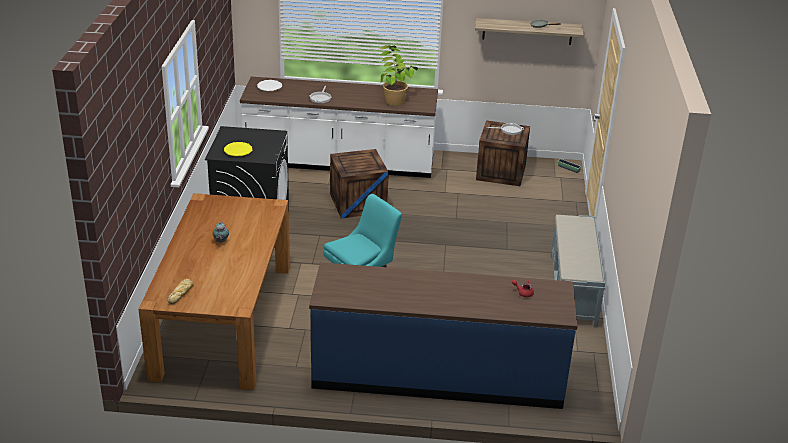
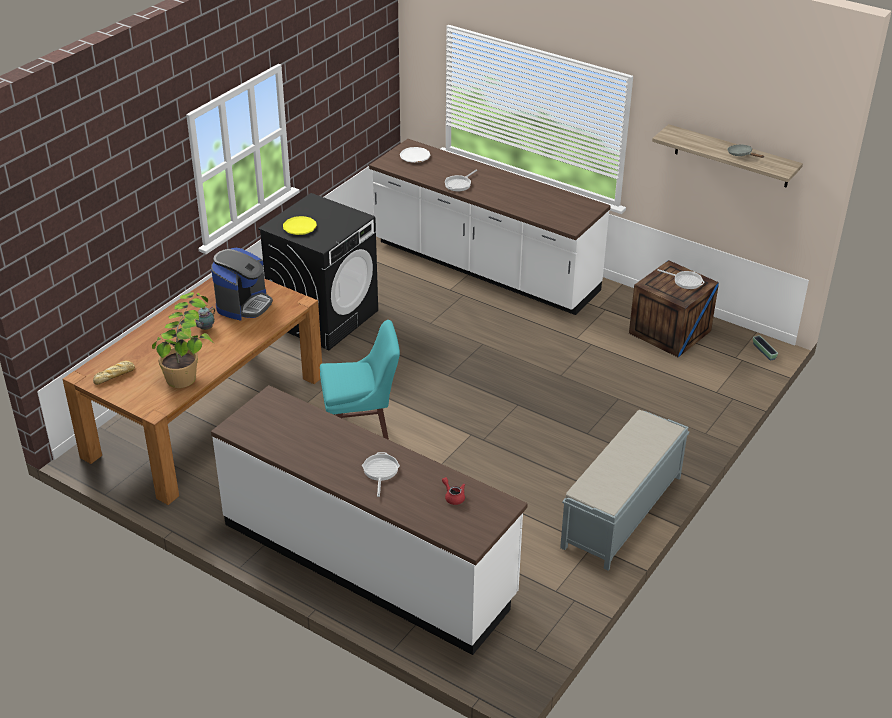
camera: 30 degrees right, 5 degrees up
blue counter [309,262,578,409] -> white counter [211,385,528,655]
crate [330,149,389,219] -> none
potted plant [380,45,418,106] -> potted plant moved to [152,292,215,388]
none -> coffee machine [211,248,273,321]
none -> frying pan [362,452,400,497]

